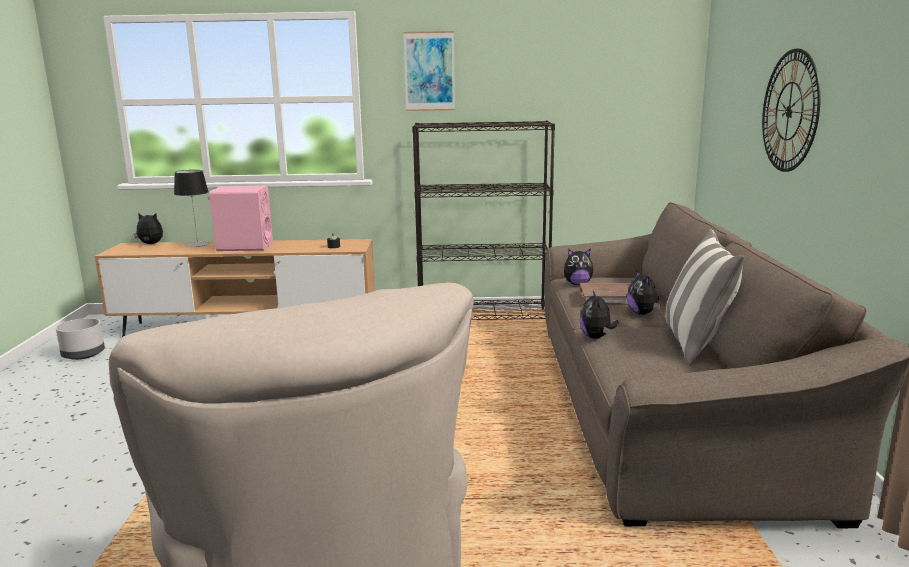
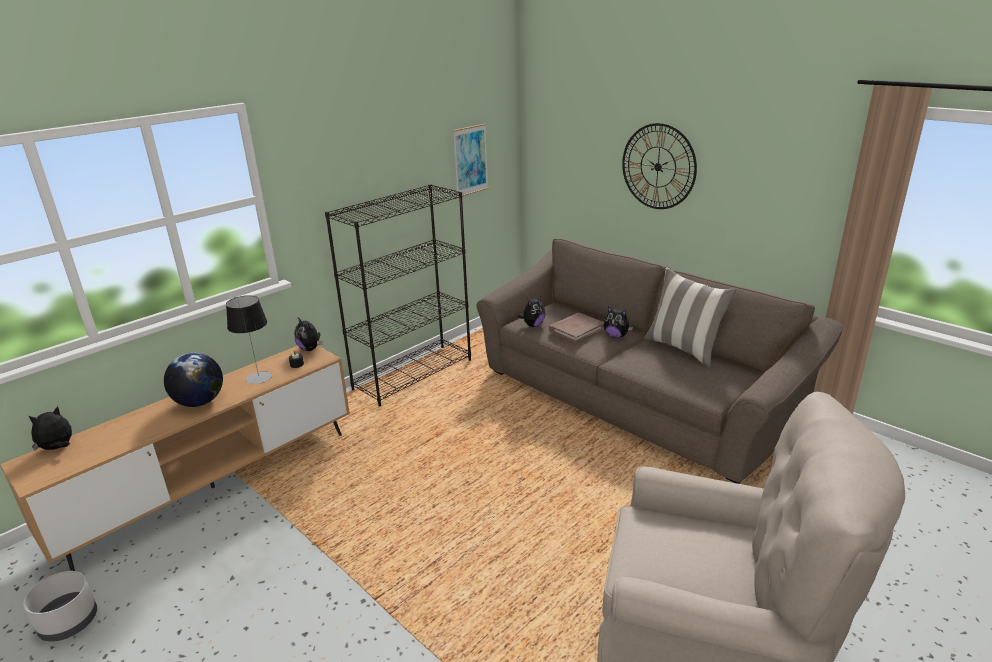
camera: 45 degrees left, 10 degrees up
table lamp [174,170,209,247] -> table lamp moved to [226,295,272,384]
pink speaker [208,186,273,251] -> globe [164,353,223,407]
picture [403,31,455,111] -> picture moved to [453,124,488,197]
plush toy [580,290,618,339] -> plush toy moved to [295,317,322,351]

